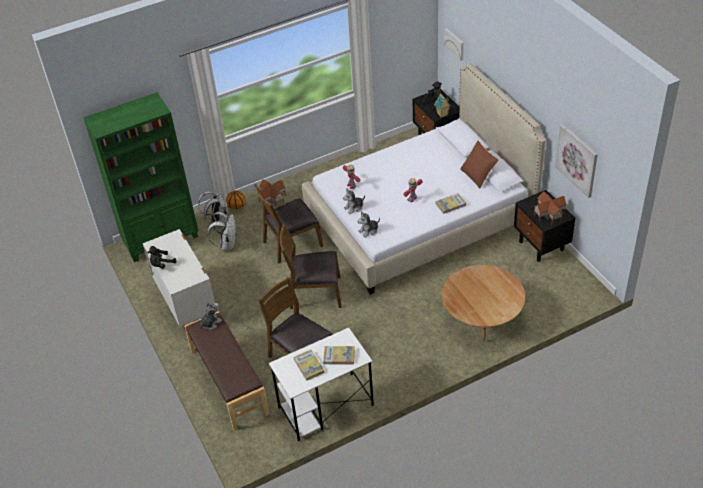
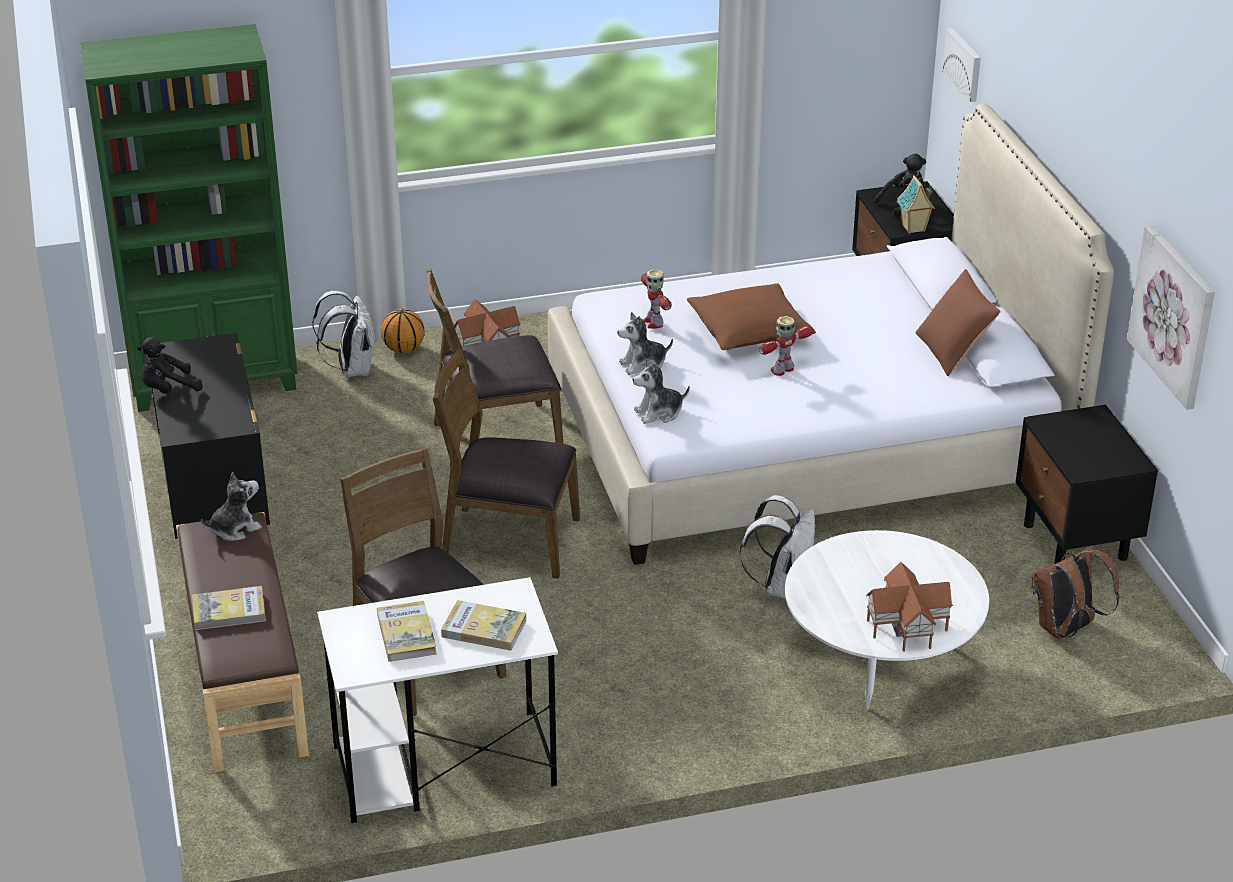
camera: 10 degrees right, 10 degrees down
white dresser [143,229,215,332] -> black dresser [152,333,270,539]
white backpack [207,212,236,250] -> white backpack moved to [740,495,815,599]
book [436,193,466,214] -> book moved to [192,586,266,630]
brown coffee table [442,265,525,342] -> white coffee table [785,530,989,709]
toy house [534,191,567,225] -> toy house moved to [866,562,953,652]
none -> brown pillow [687,283,816,350]
none -> brown backpack [1032,547,1119,639]

